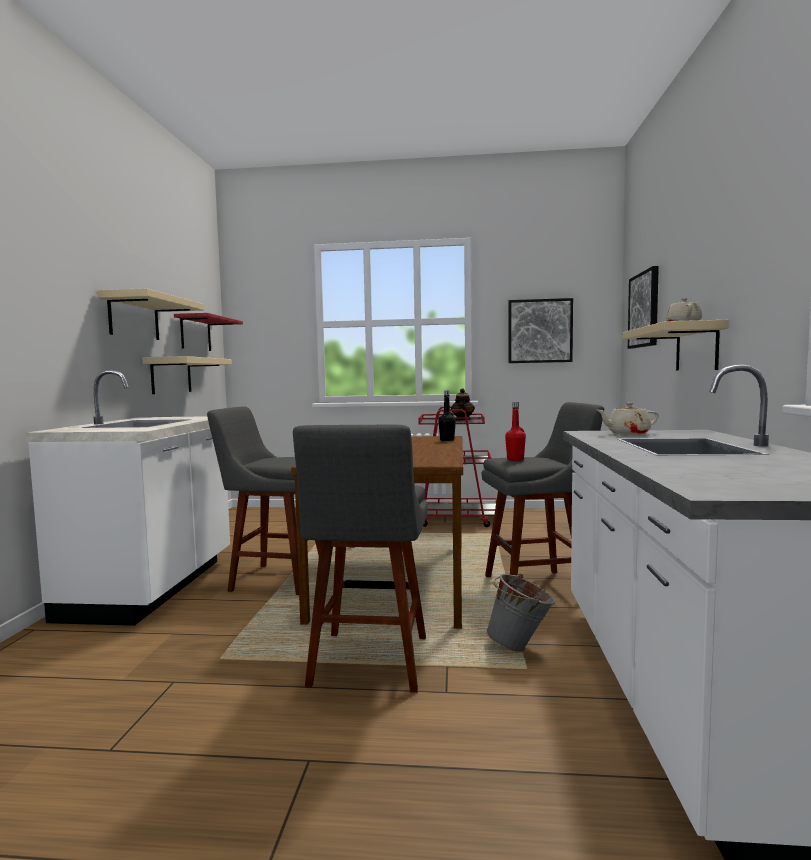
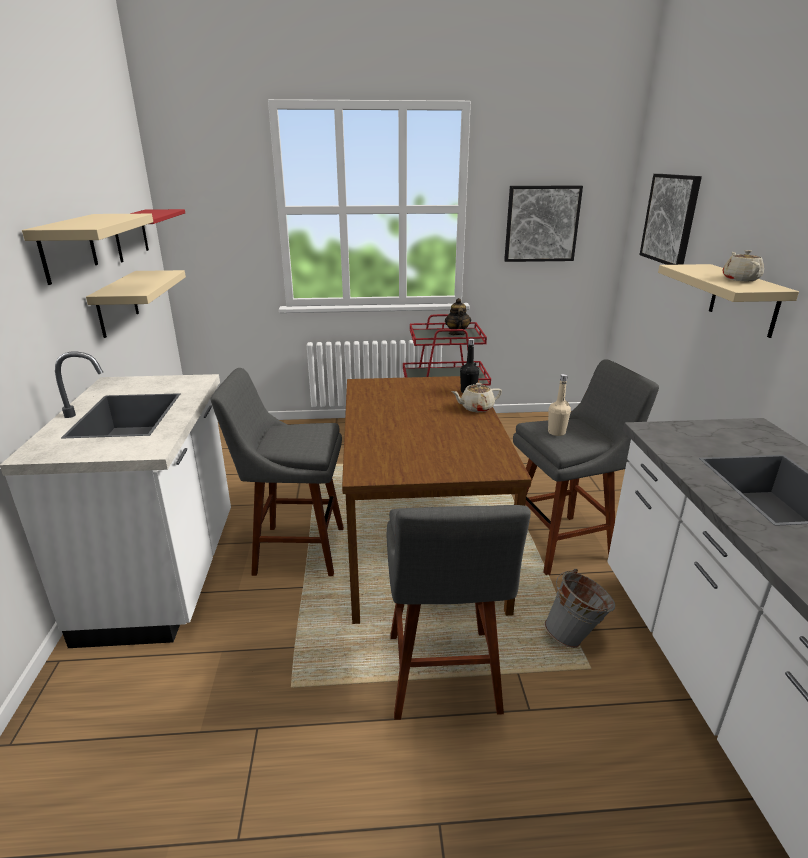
camera: 10 degrees left, 20 degrees up
red bottle [505,402,526,461] -> beige bottle [548,374,571,436]
beige teapot [597,402,659,435] -> beige teapot moved to [451,383,502,412]

